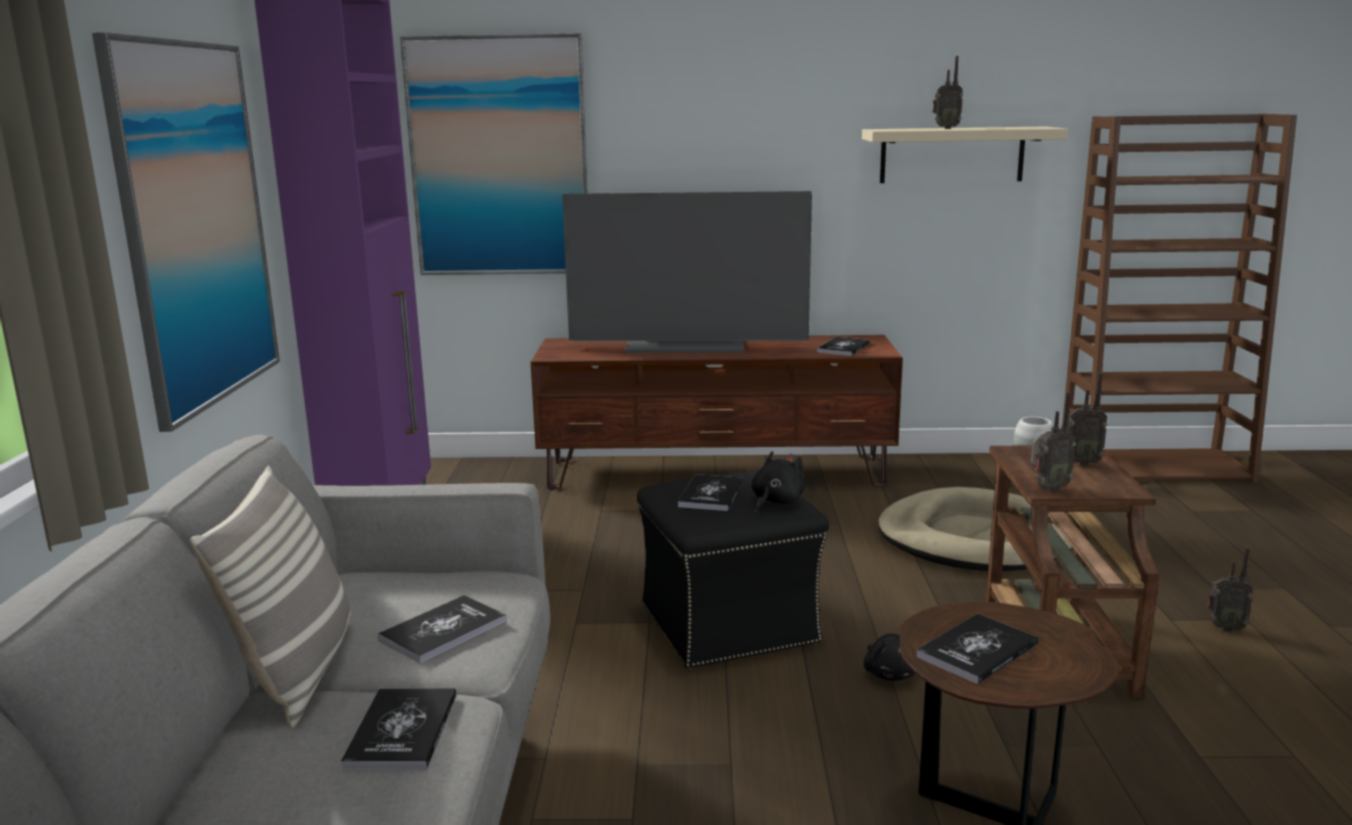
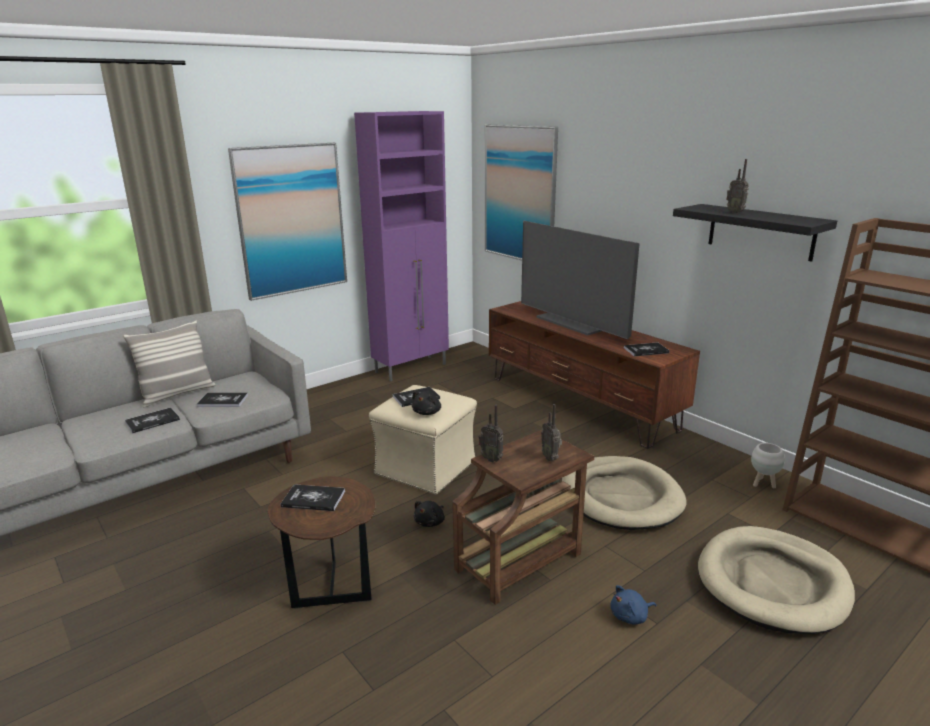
camera: 50 degrees right, 5 degrees up
black ottoman [637,470,829,669] -> beige ottoman [369,385,477,495]
black plush toy [751,451,805,512] -> black plush toy turned 120 degrees clockwise [412,391,441,415]
beige shelf [862,127,1068,183] -> black shelf [673,204,837,262]
radio [1207,547,1253,632] -> blue plush toy [611,585,657,624]
none -> beige dog bed [698,526,855,634]

